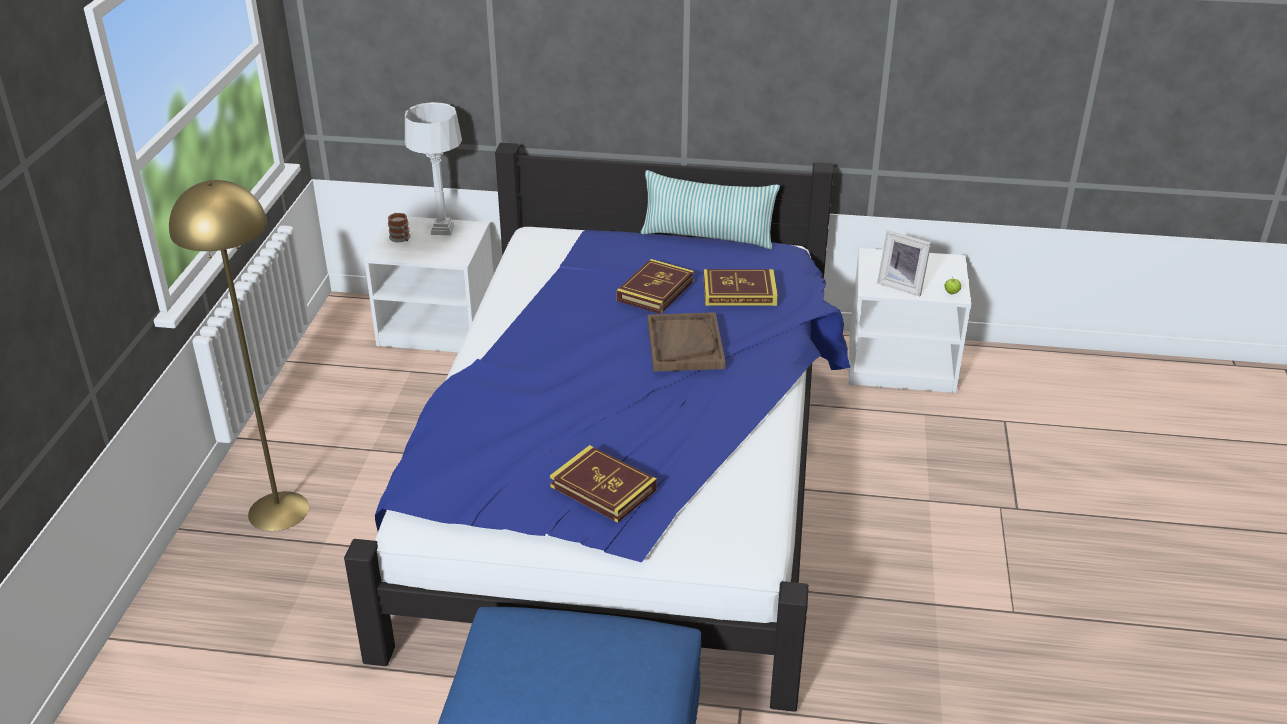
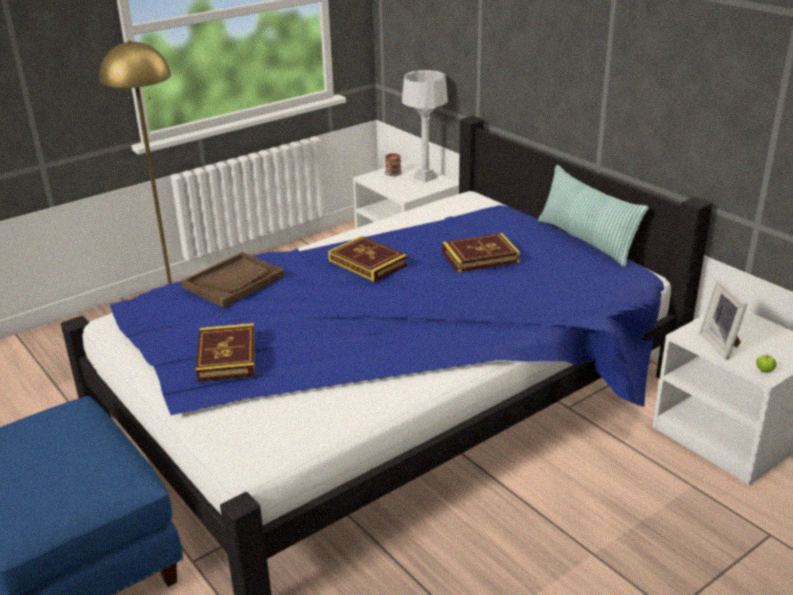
camera: 45 degrees right, 5 degrees down
brown tray [648,312,725,372] -> brown tray moved to [181,252,285,308]
book [703,269,778,306] -> book moved to [328,236,408,282]

